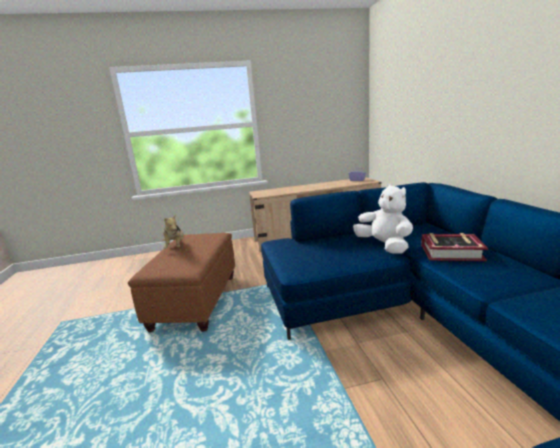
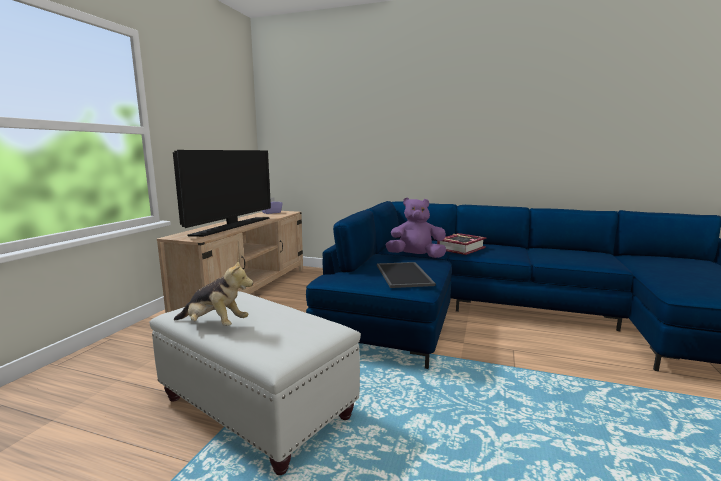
camera: 60 degrees left, 5 degrees down
brown ottoman [128,233,235,332] -> white ottoman [149,291,361,475]
white plush toy [353,184,413,254] -> purple plush toy [385,198,446,258]
none -> television [173,150,271,237]
none -> tray [377,262,436,288]

